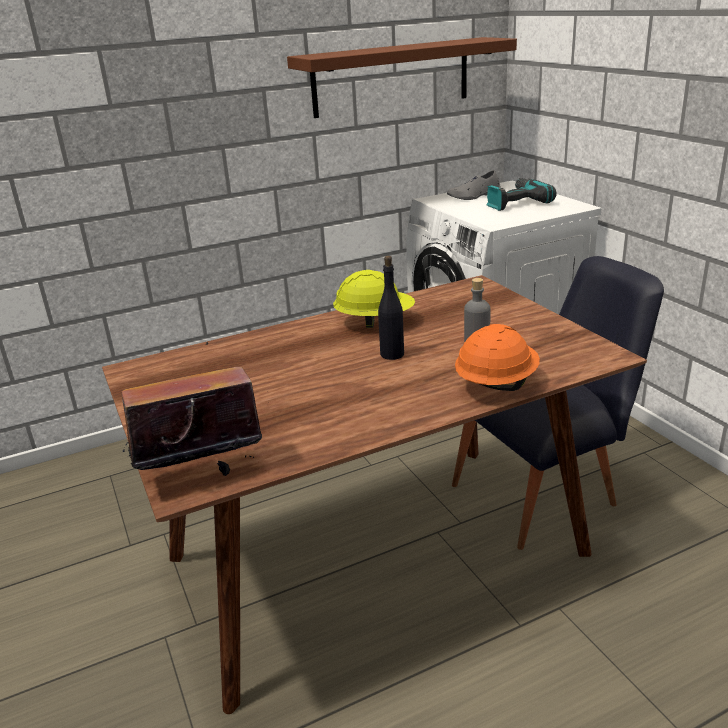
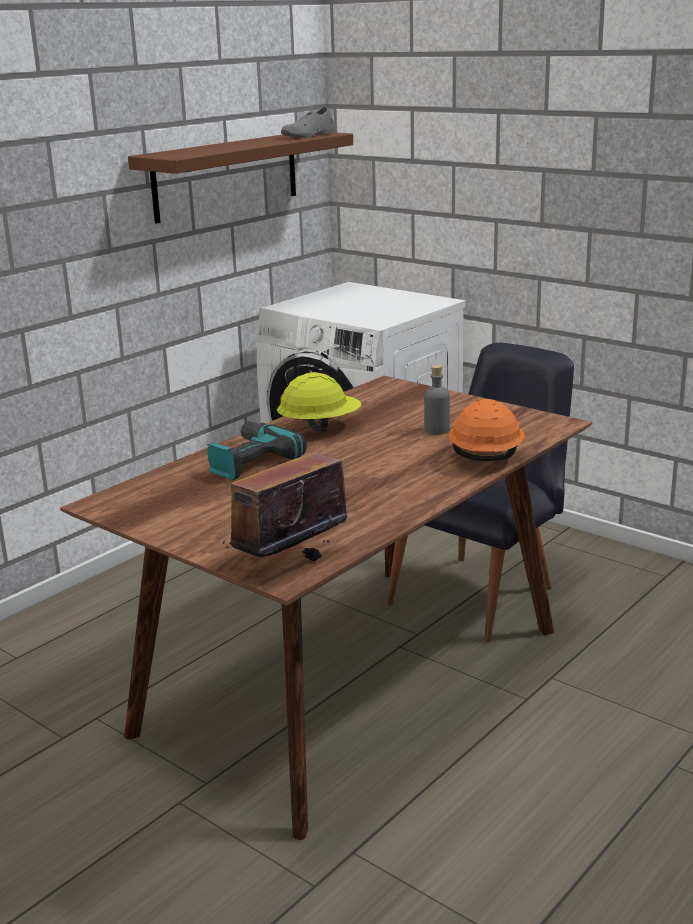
camera: 25 degrees left, 5 degrees down
black bottle [378,256,404,360] -> none
grey shoe [447,170,500,200] -> grey shoe moved to [281,106,335,138]
power drill [487,178,557,211] -> power drill moved to [207,421,307,480]

